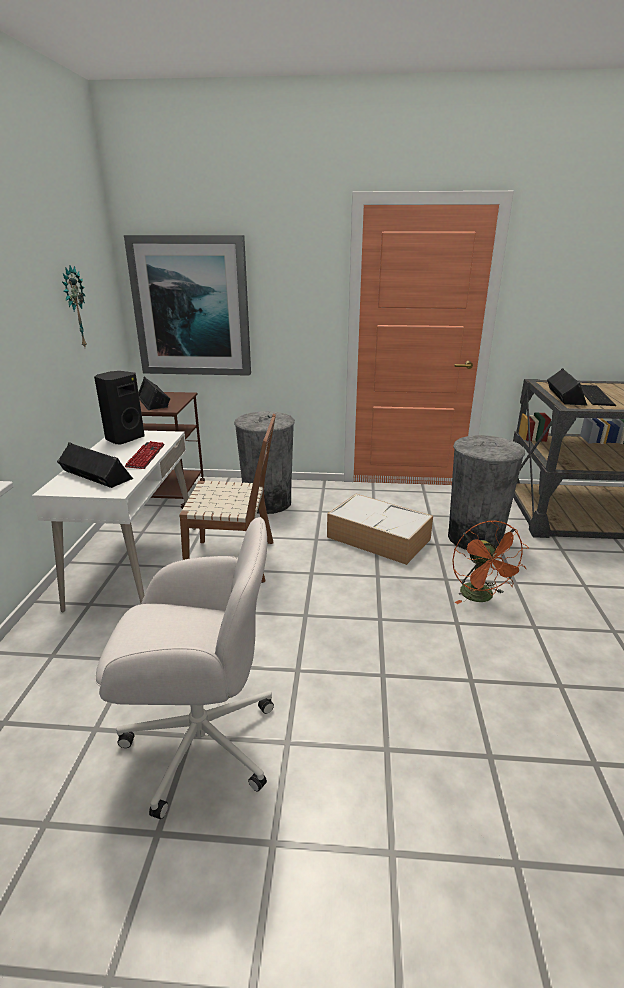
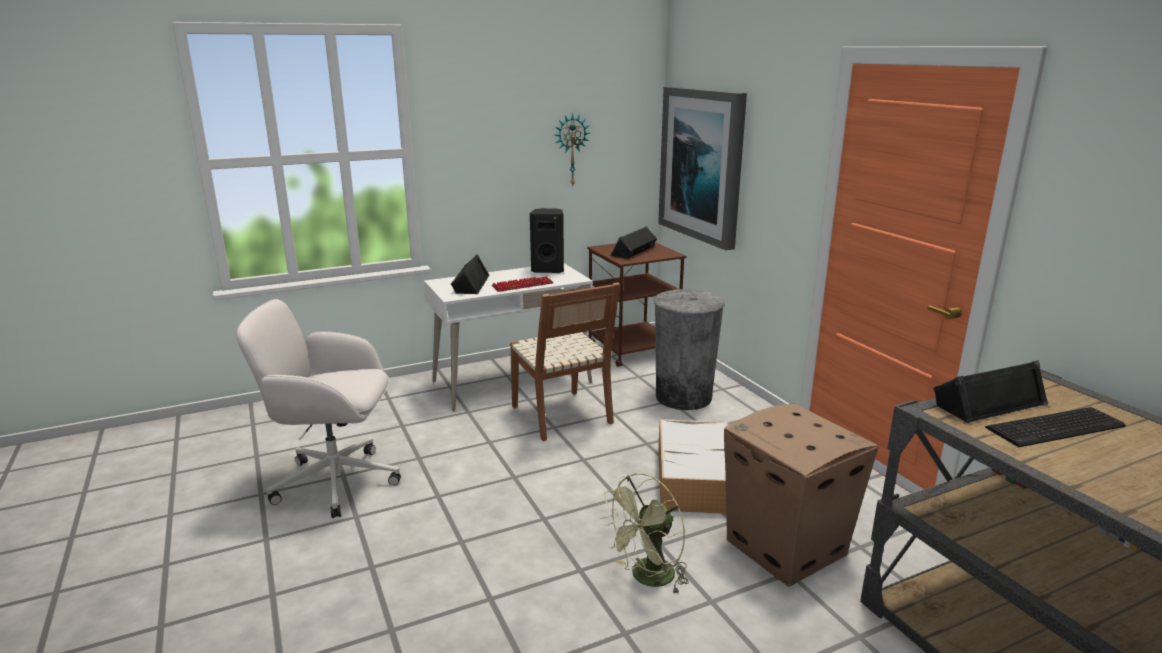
camera: 60 degrees right, 5 degrees down
white office chair [95,517,274,819] -> white office chair turned 120 degrees clockwise [236,299,401,518]
grey trash can [448,435,525,550] -> cardboard box [724,404,879,586]
orange fan [452,520,529,604] -> green fan [600,473,689,594]

